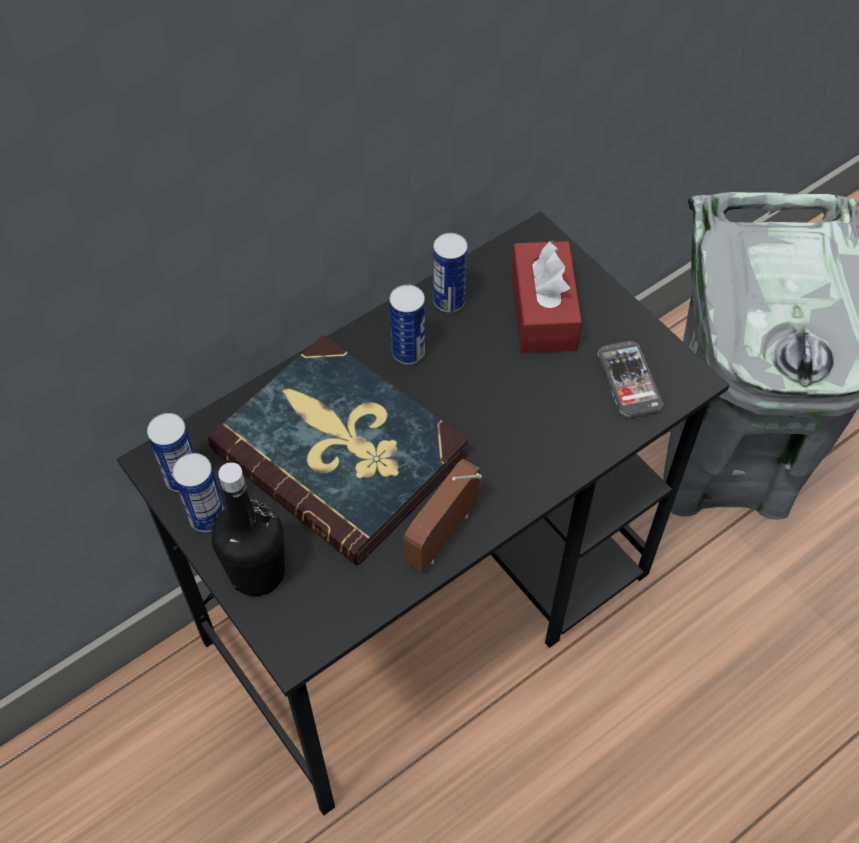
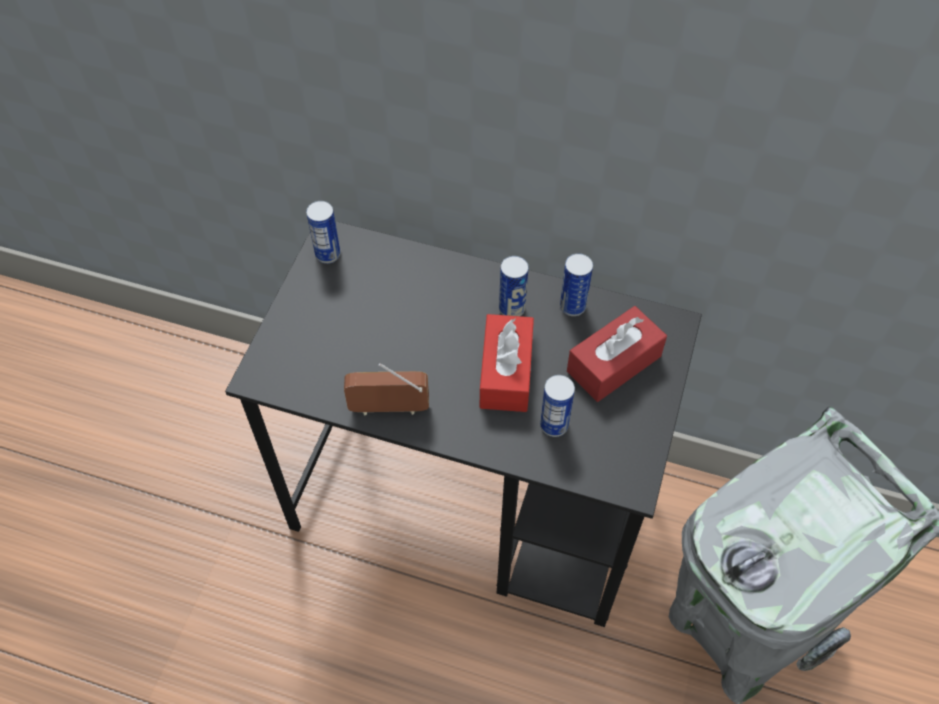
camera: 55 degrees right, 0 degrees up
can [172,453,224,533] -> can moved to [540,375,575,437]
book [208,335,468,566] -> none
black bottle [212,463,285,596] -> none
phone [597,341,663,419] -> none
none -> red tissue box [480,314,534,412]

